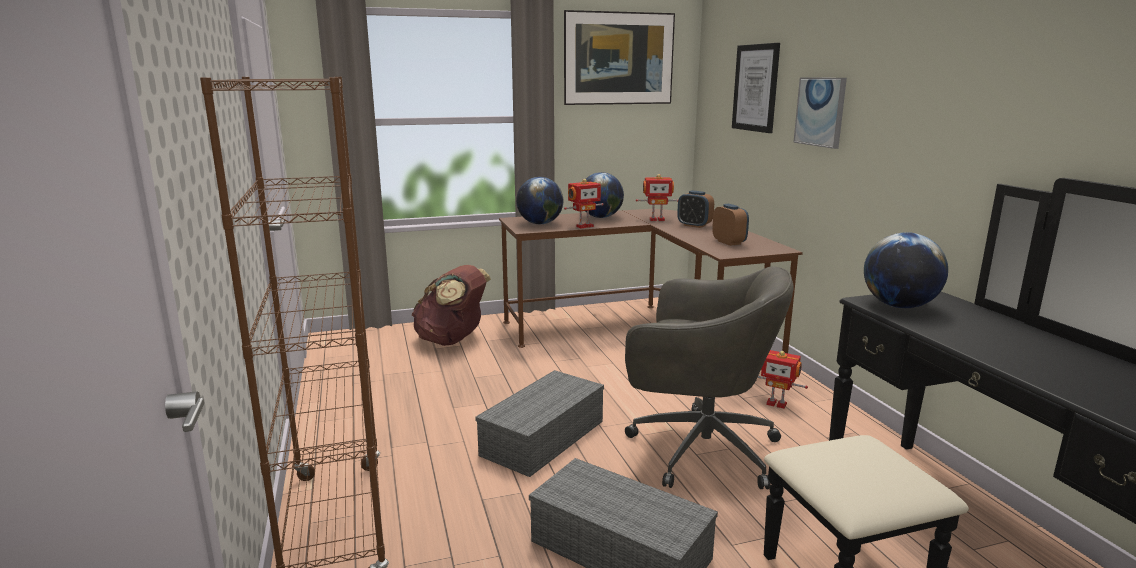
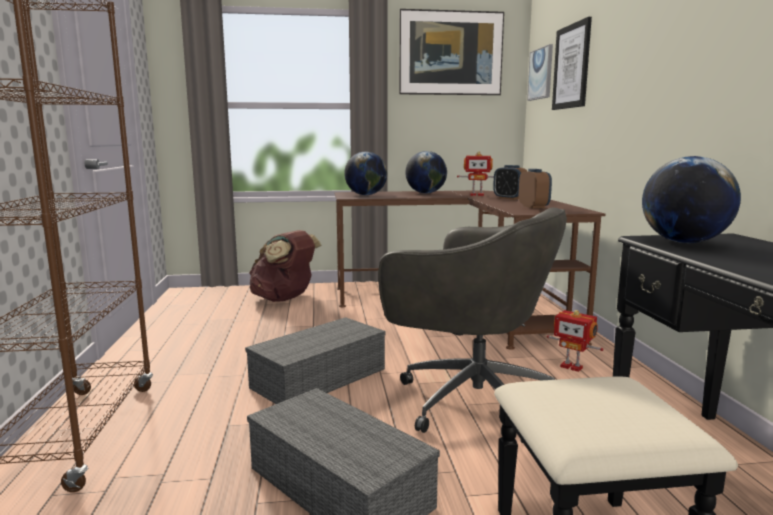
camera: 10 degrees right, 5 degrees down
toy robot [564,179,604,228] -> none
picture [793,77,847,149] -> picture moved to [527,44,553,101]

